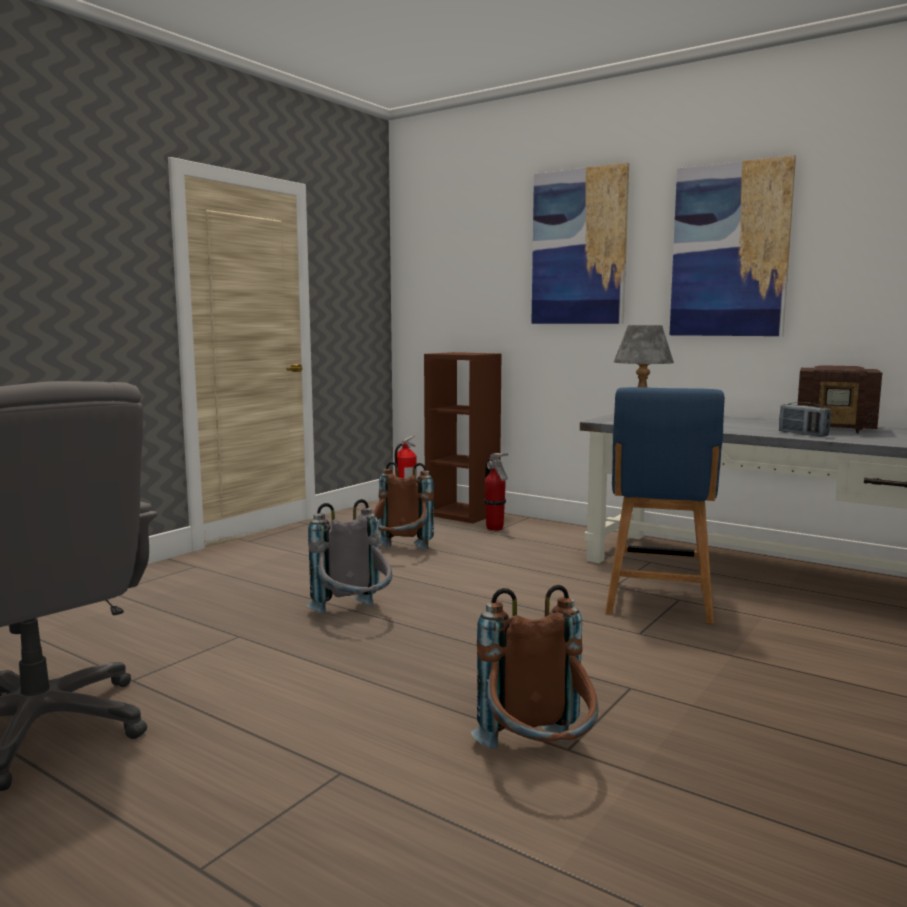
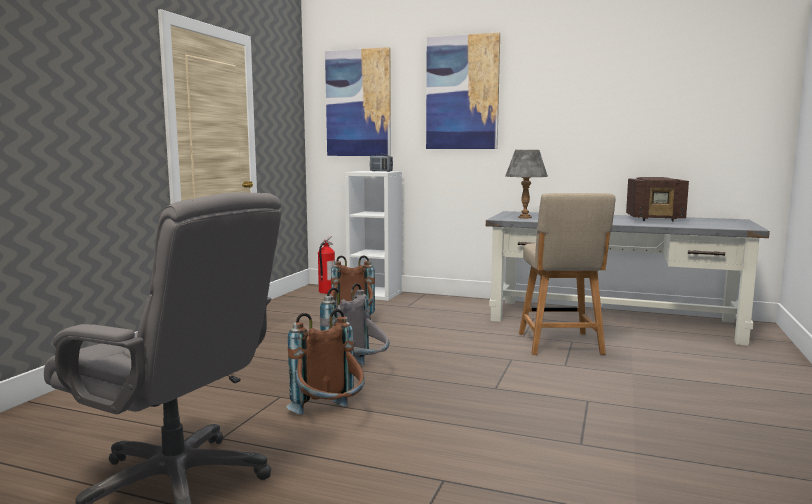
camera: 15 degrees left, 0 degrees up
brown bookcase [424,352,501,523] -> white bookcase [345,171,402,301]
brown backpack [471,585,598,749] -> brown backpack moved to [286,309,365,415]
fire extinguisher [484,453,509,531] -> none
blue chair [605,387,725,624] -> beige chair [519,193,616,355]
picture [670,155,796,336] -> picture moved to [325,47,391,156]
radio [779,402,831,437] -> radio moved to [370,154,393,172]

